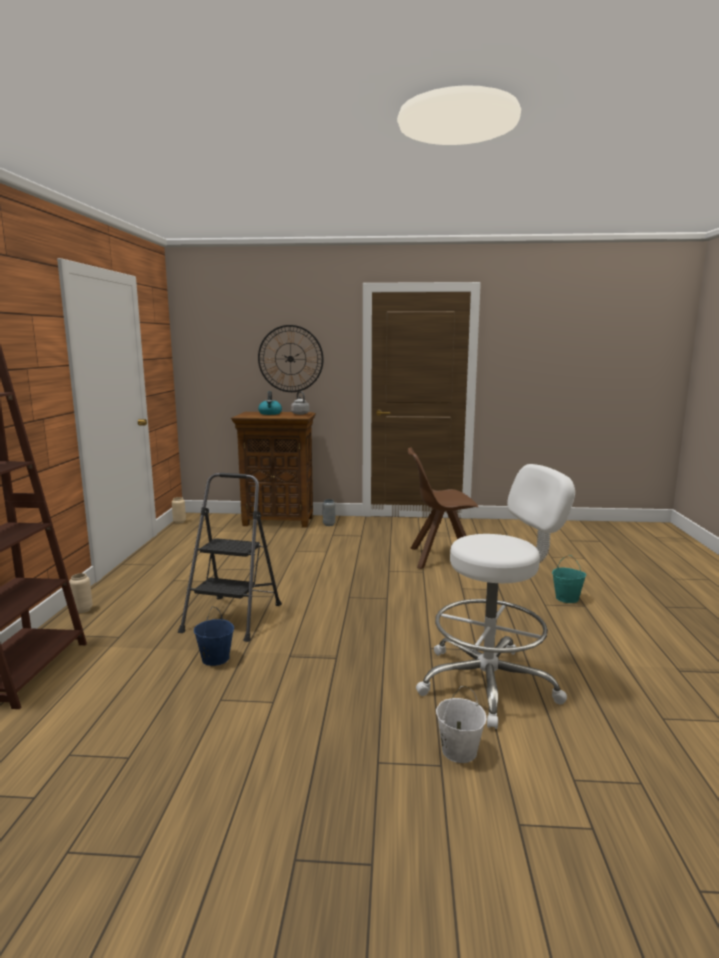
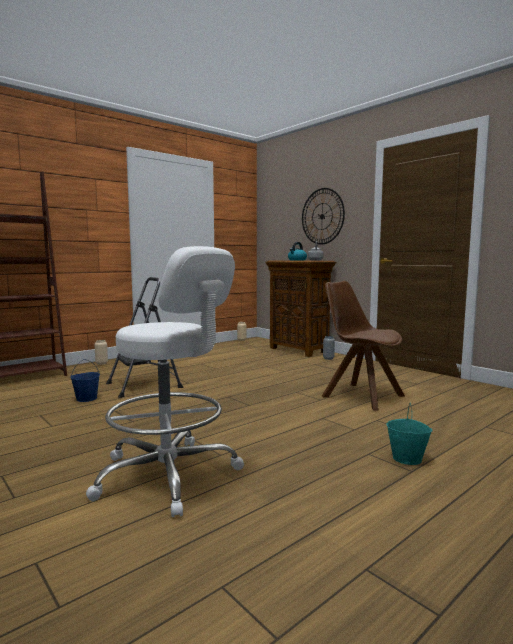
camera: 45 degrees right, 5 degrees down
white bucket [436,686,486,763] -> none

